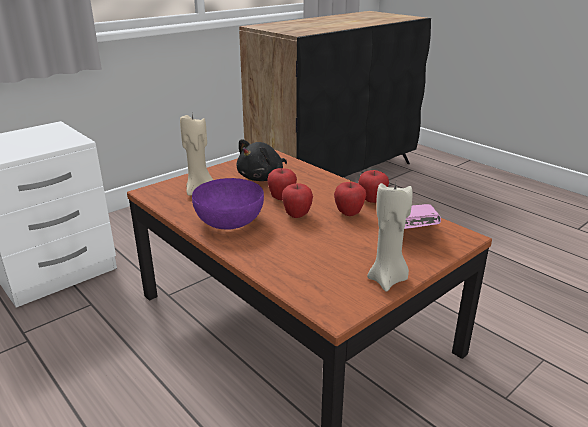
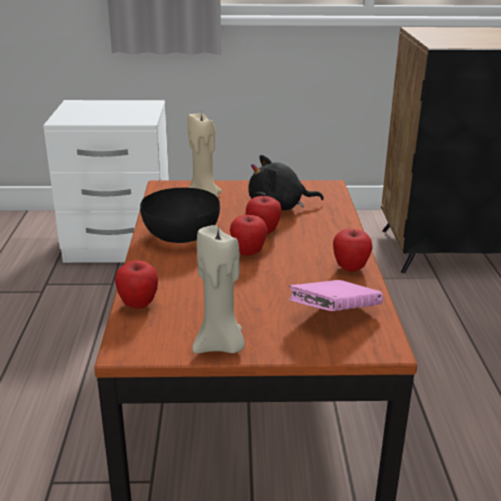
camera: 40 degrees right, 0 degrees up
purple bowl [192,178,264,230] -> black bowl [140,188,220,243]
apple [334,182,366,216] -> apple moved to [115,260,158,309]

